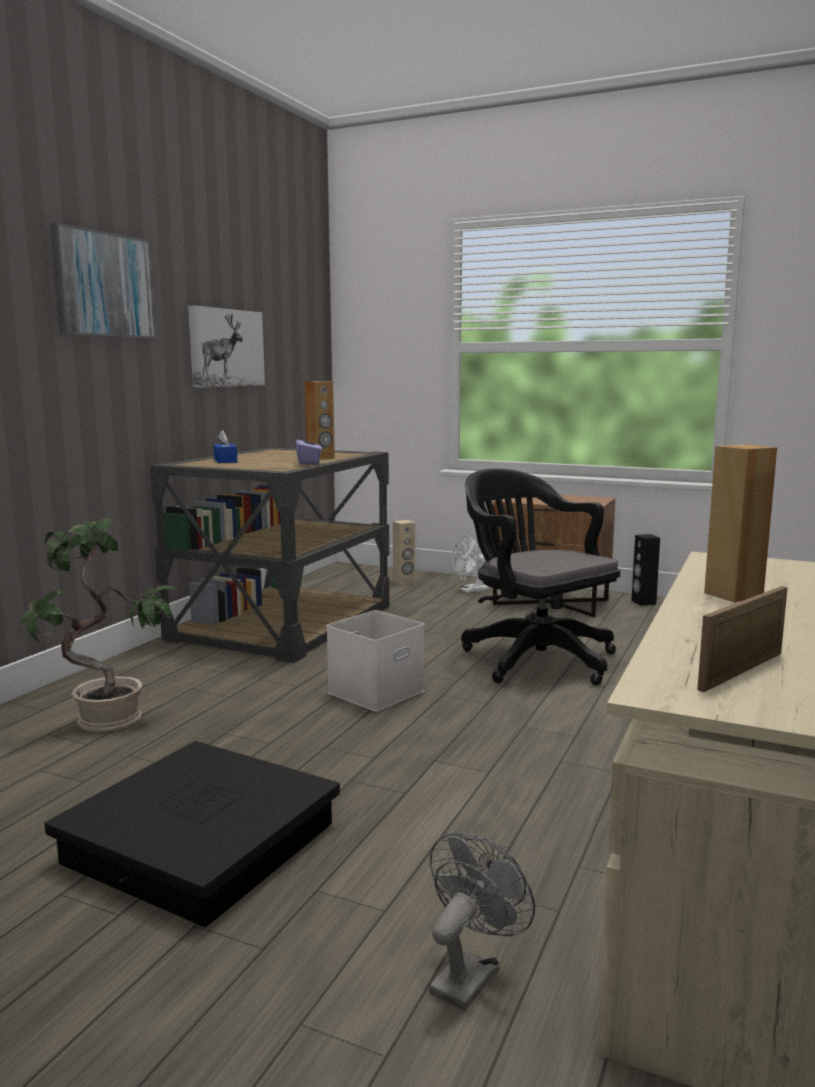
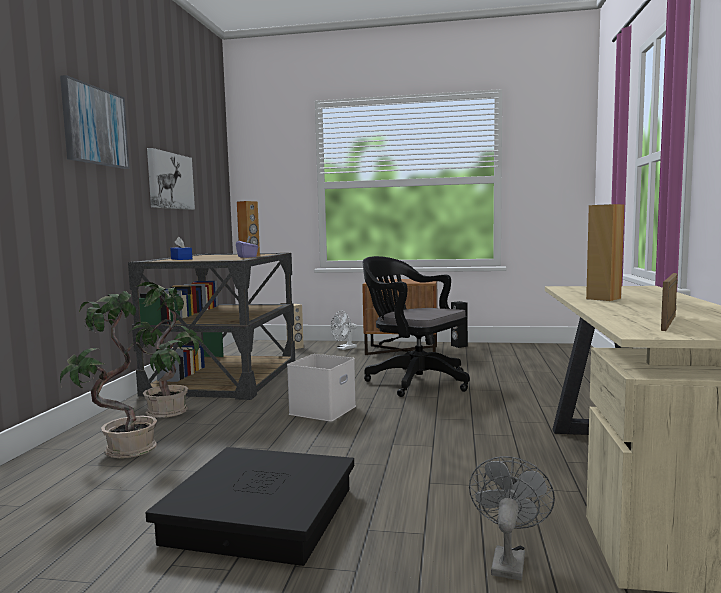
camera: 15 degrees left, 5 degrees down
none -> potted plant [129,282,204,418]

